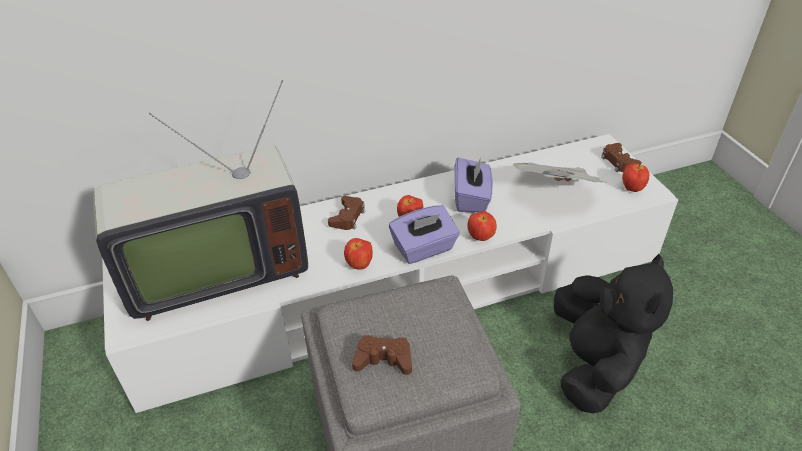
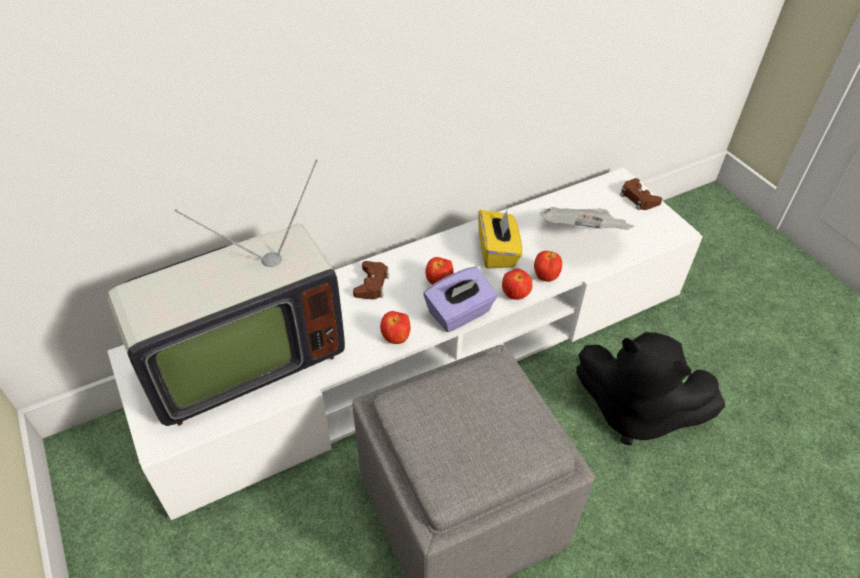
camera: 10 degrees left, 5 degrees up
brown game controller [352,335,412,375] -> none
purple tissue box [454,158,492,213] -> yellow tissue box [478,210,522,268]
black plush toy [554,254,673,413] -> black plush toy turned 120 degrees clockwise [576,332,725,445]
apple [622,163,650,192] -> apple moved to [534,251,562,282]

